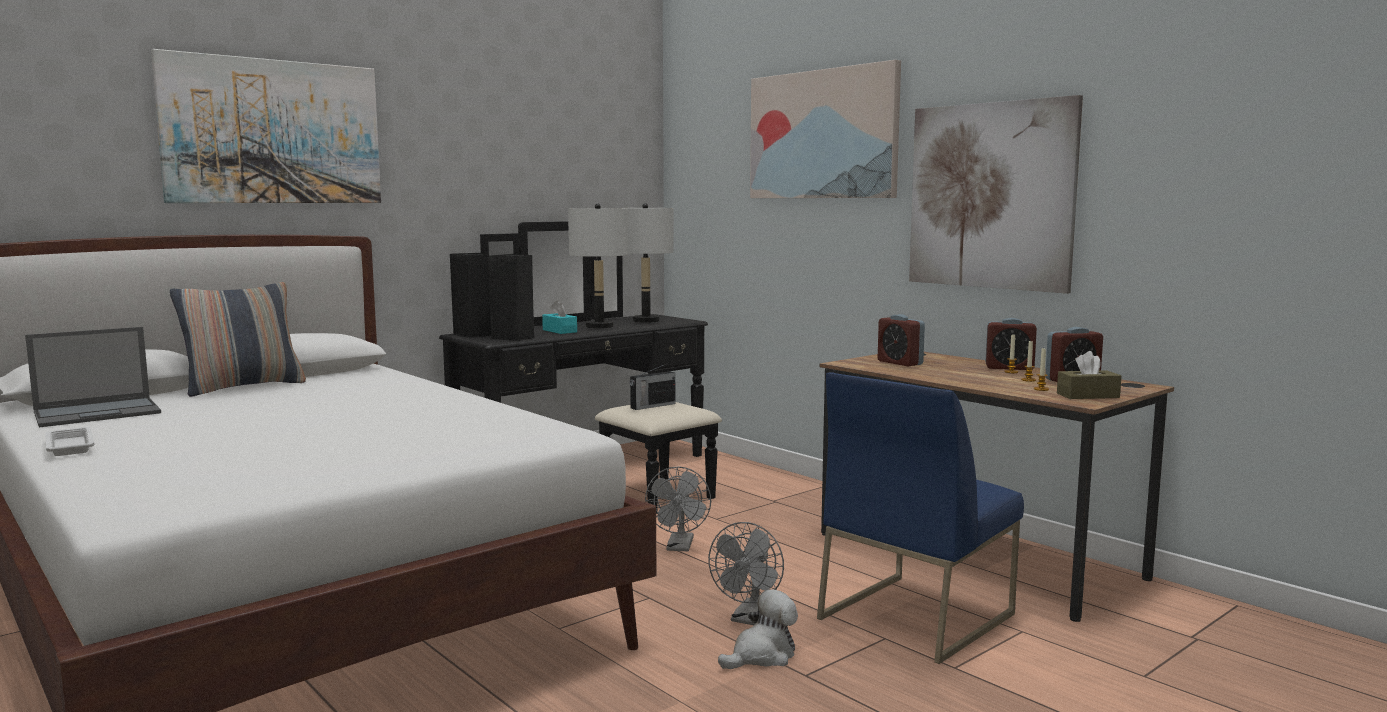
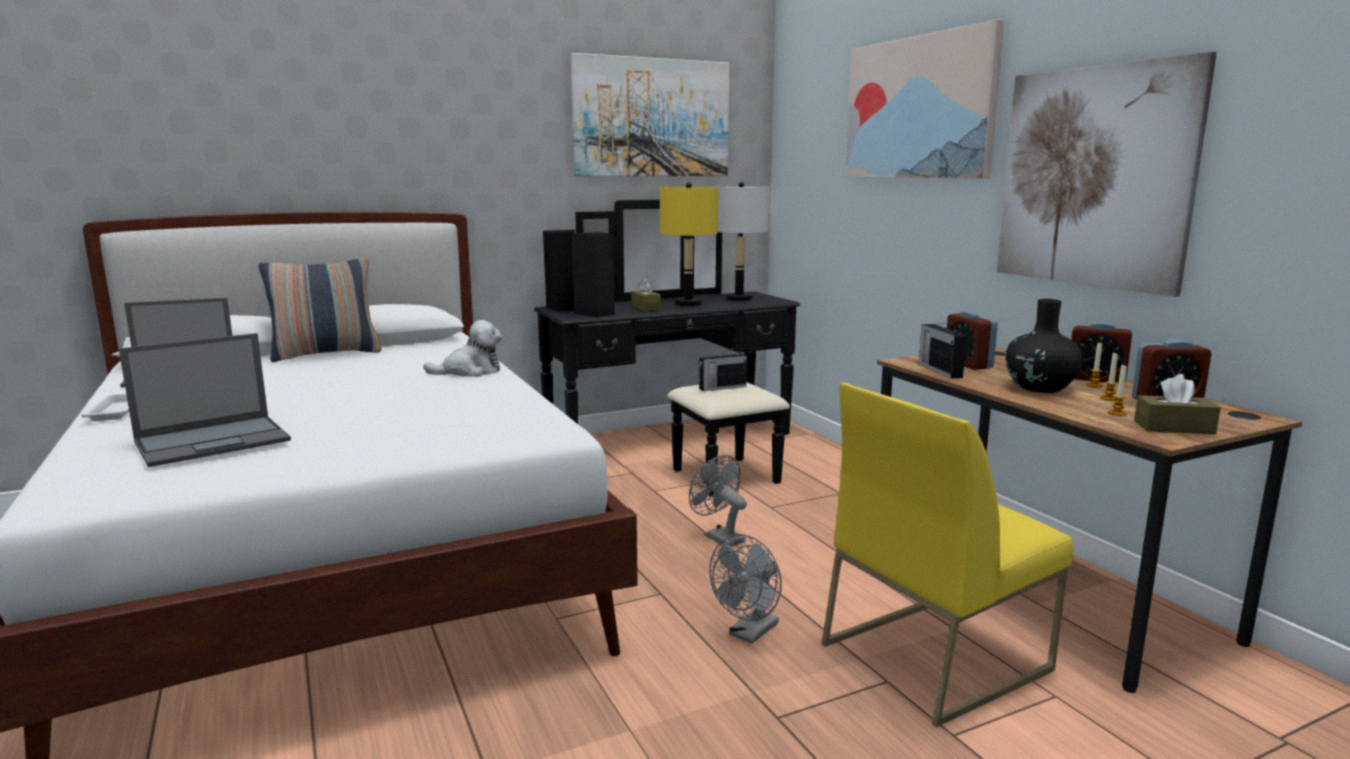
camera: 15 degrees right, 5 degrees up
picture [151,49,381,203] -> picture moved to [571,53,729,176]
turquoise tissue box [542,300,577,334] -> brown tissue box [631,278,661,311]
grey table lamp [568,204,628,328] -> yellow table lamp [660,182,718,306]
grey fan [645,466,711,551] -> grey fan turned 120 degrees clockwise [689,455,747,547]
plush toy [718,589,798,669] -> plush toy moved to [423,320,503,377]
blue chair [817,372,1024,664] -> yellow chair [822,383,1073,727]
none -> laptop [119,333,291,467]
none -> radio [919,321,967,379]
none -> black vase [1005,299,1083,393]

